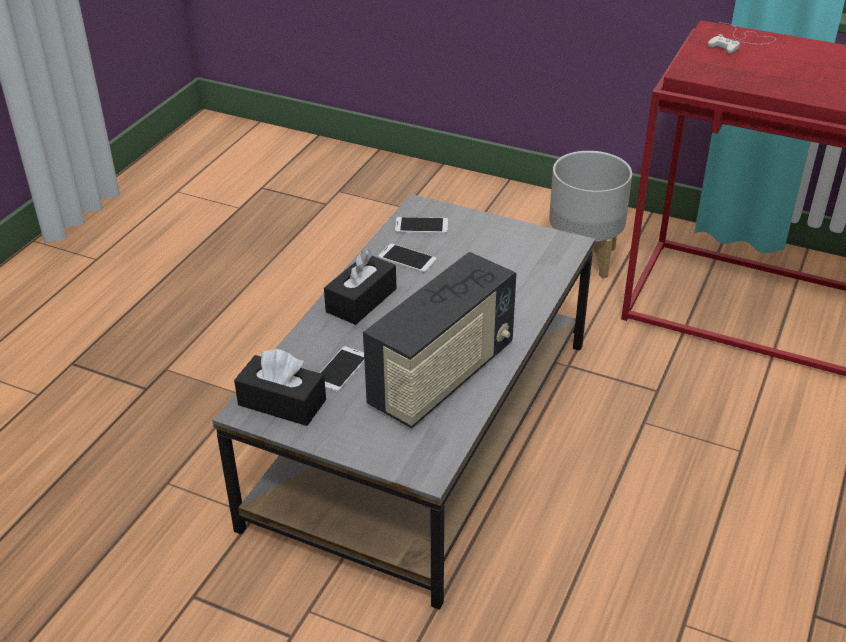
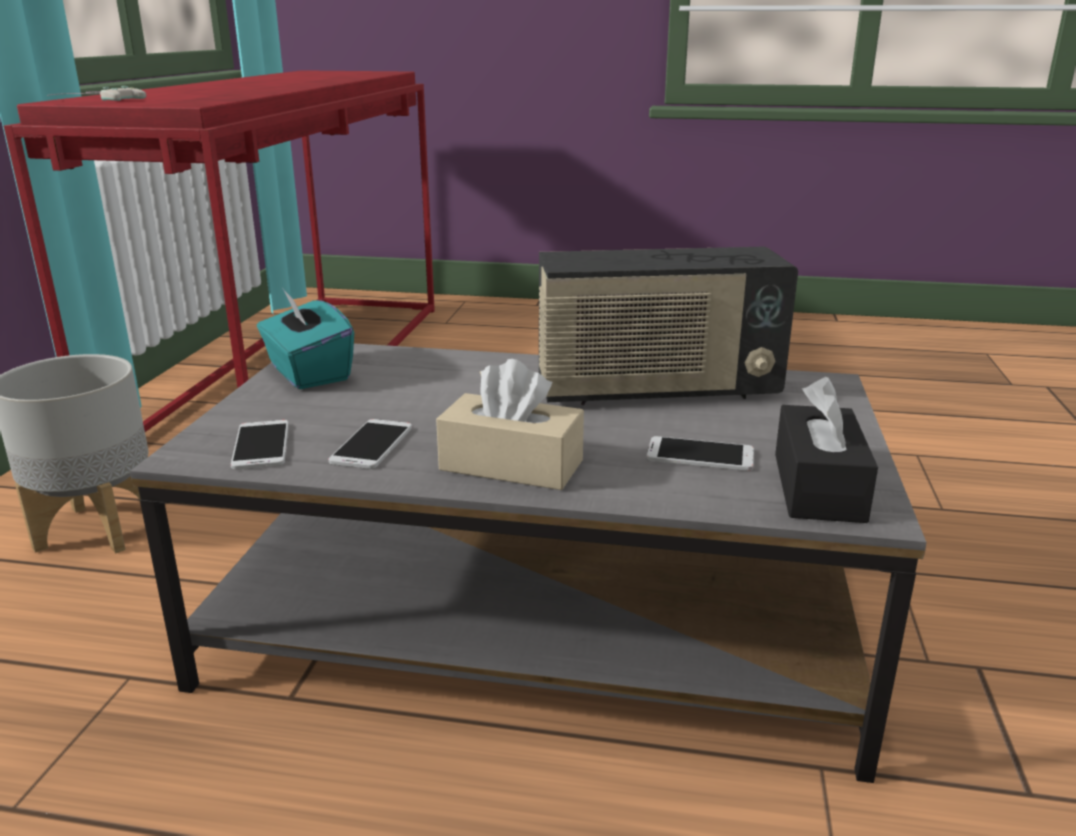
camera: 105 degrees left, 15 degrees down
black tissue box [324,249,396,325] -> beige tissue box [436,359,584,490]
radio [363,252,516,429] -> radio turned 150 degrees clockwise [539,247,798,405]
none -> turquoise tissue box [257,289,354,389]

